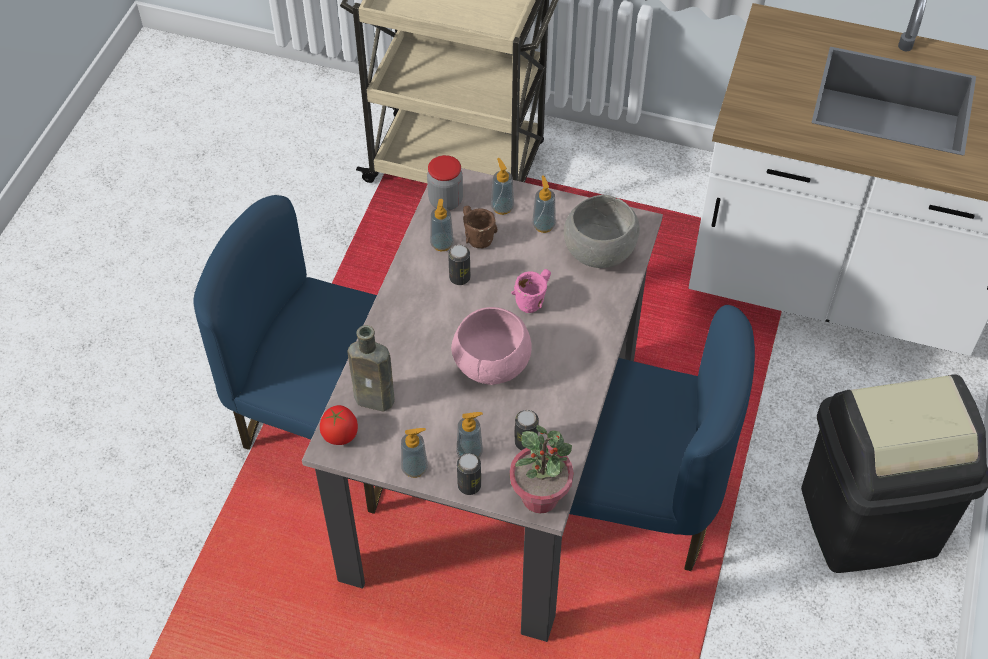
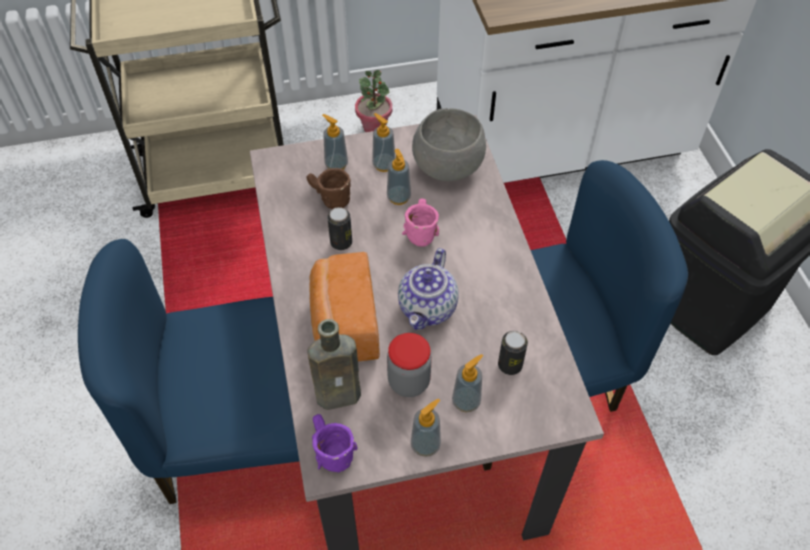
camera: 30 degrees left, 0 degrees up
tomato [320,405,358,445] -> purple mug [312,414,358,472]
jar [427,155,463,210] -> jar moved to [387,333,432,397]
soap dispenser [430,199,454,251] -> soap dispenser moved to [387,149,411,205]
pink bowl [451,307,532,385] -> teapot [398,248,459,330]
can [457,453,481,495] -> none
potted plant [510,425,574,514] -> potted plant moved to [355,70,392,132]
none -> bread [309,252,380,361]

